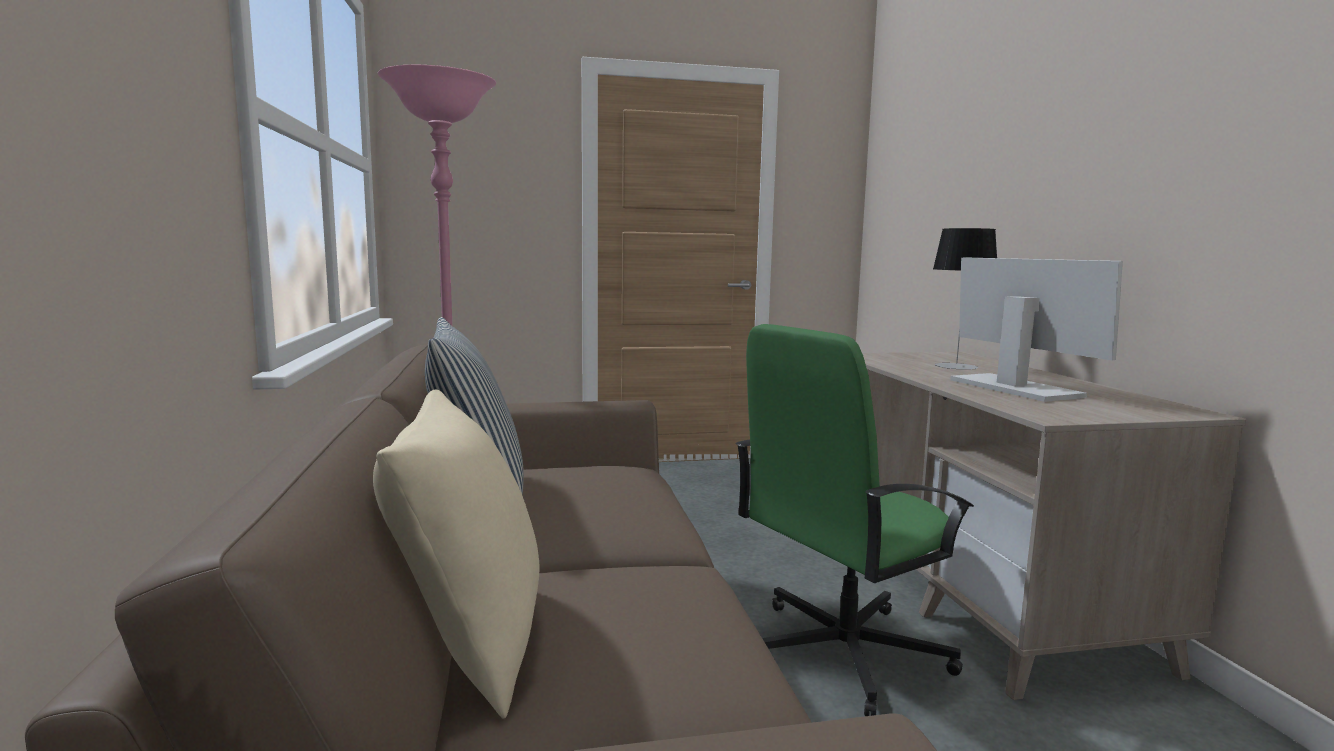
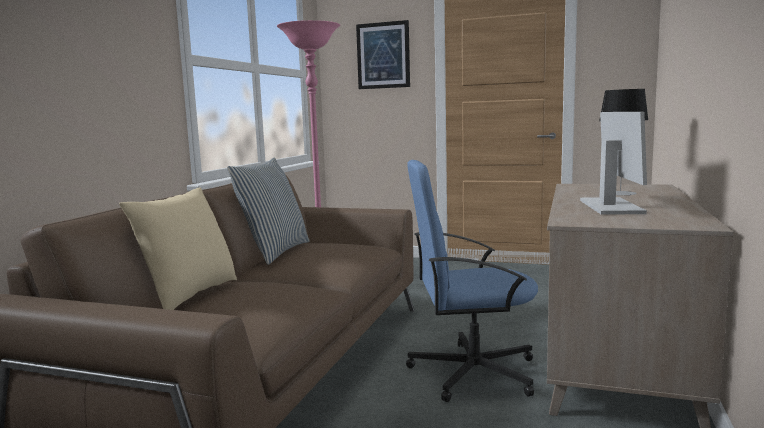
camera: 30 degrees right, 0 degrees up
green office chair [735,324,974,716] -> blue office chair [406,160,538,402]
none -> picture [356,20,410,89]

